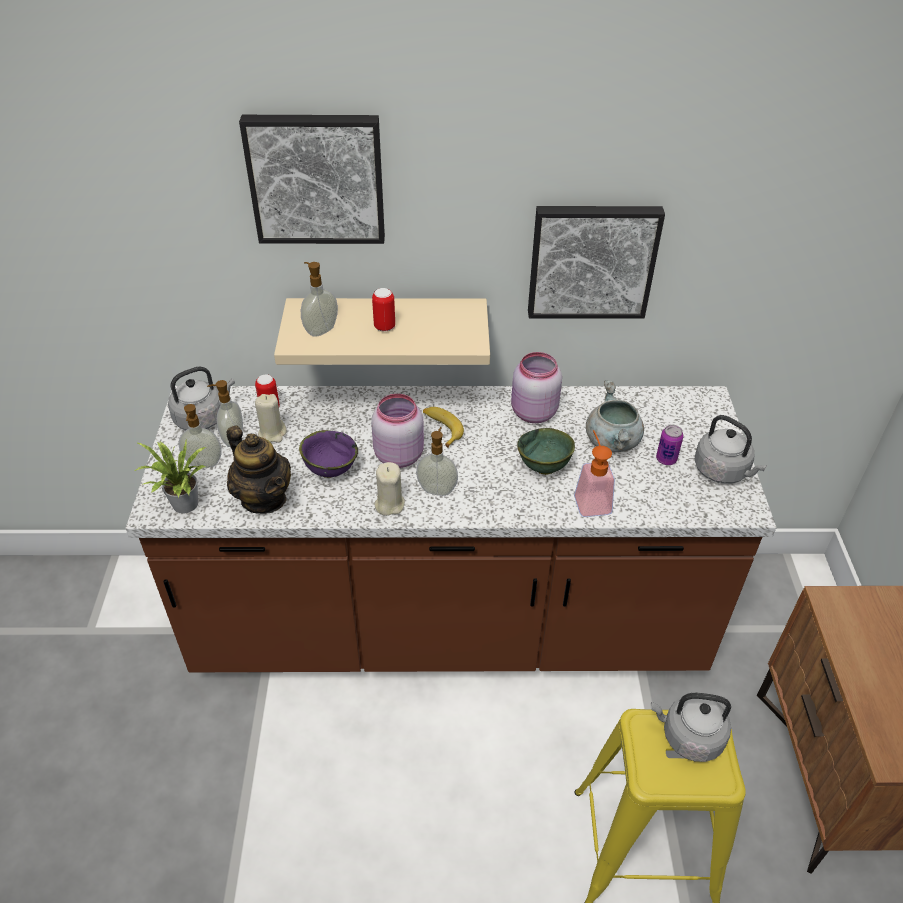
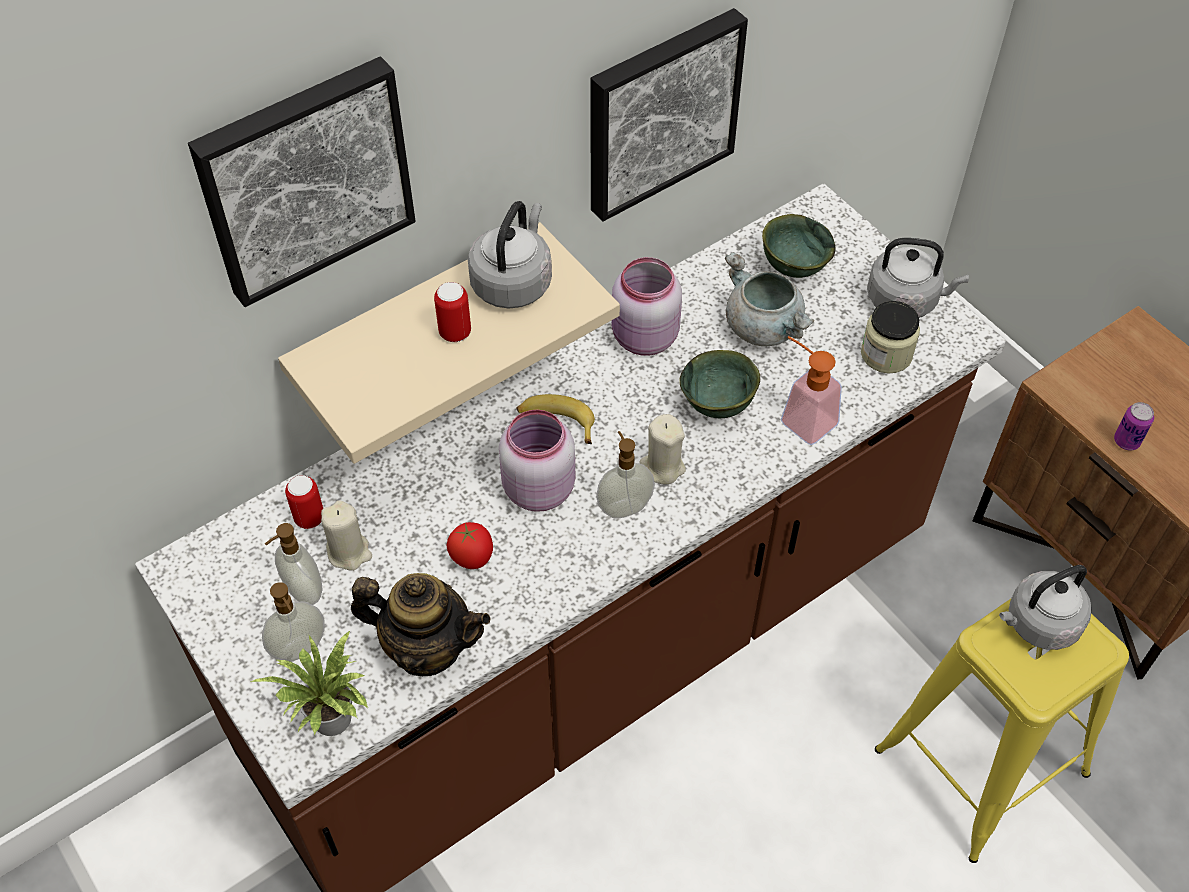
camera: 35 degrees left, 10 degrees up
grey kettle [168,366,235,430] -> grey kettle moved to [468,201,552,308]
purple bowl [299,430,358,478] -> tomato [447,522,493,569]
soap dispenser [301,262,338,337] -> none
beige candle [374,462,405,516] -> beige candle moved to [640,414,686,485]
can [656,425,683,465] -> can moved to [1114,402,1154,451]
none -> green bowl [762,214,836,278]
none -> jar [861,301,920,374]

